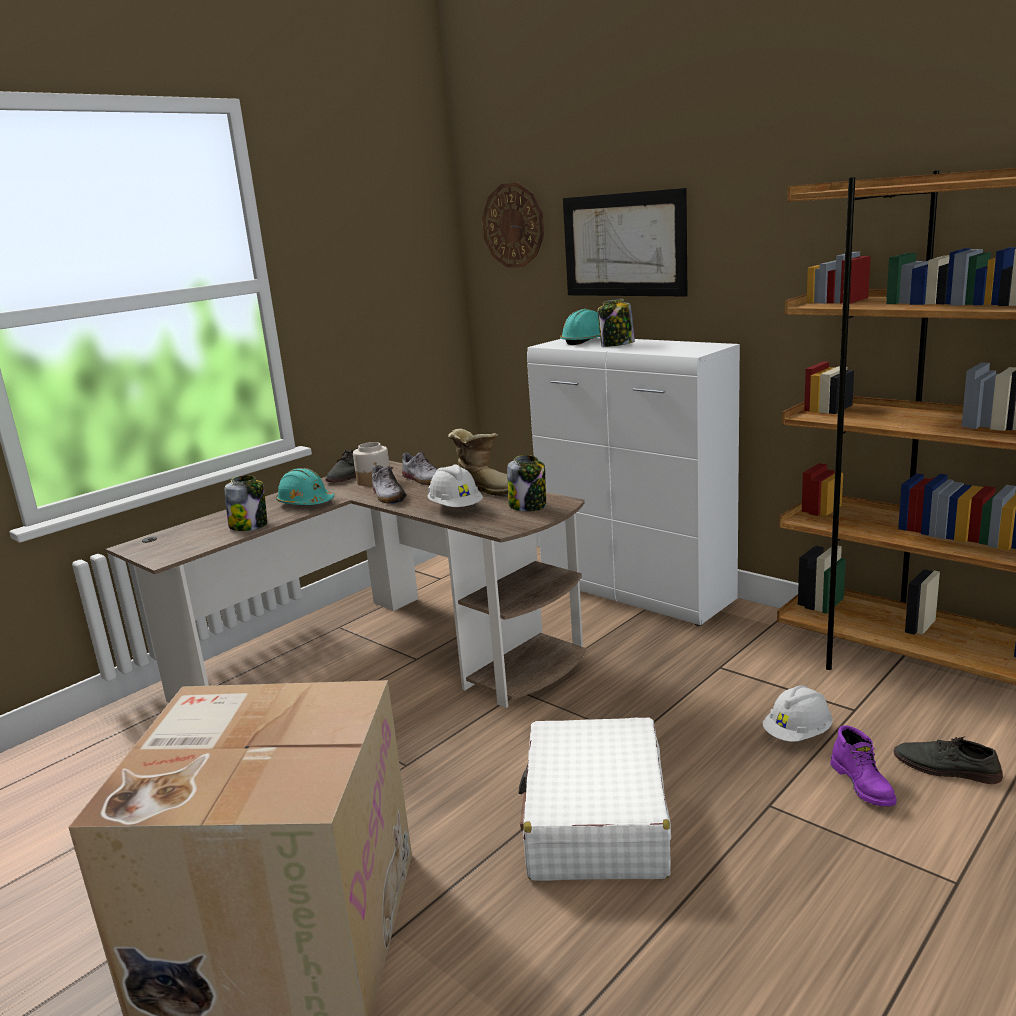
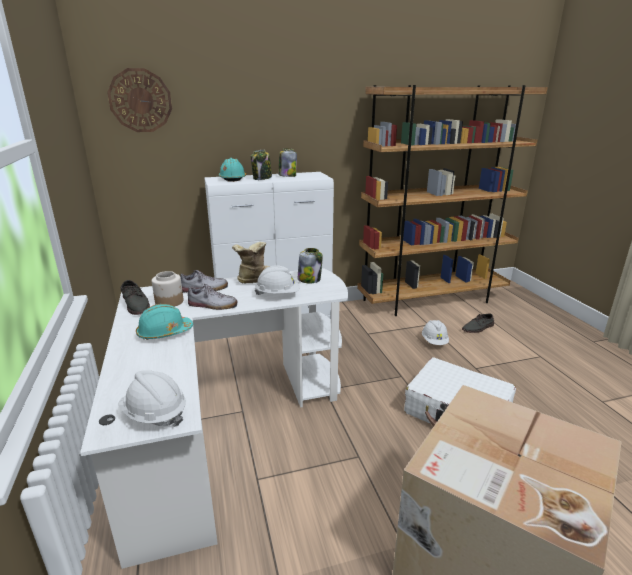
camera: 60 degrees left, 5 degrees up
brown desk [105,461,586,708] -> white desk [80,268,348,569]
jar [225,475,267,531] -> jar moved to [279,148,297,177]
picture [563,188,688,296] -> none
purple boot [830,725,897,807] -> none
none -> white hard hat [118,370,186,427]

